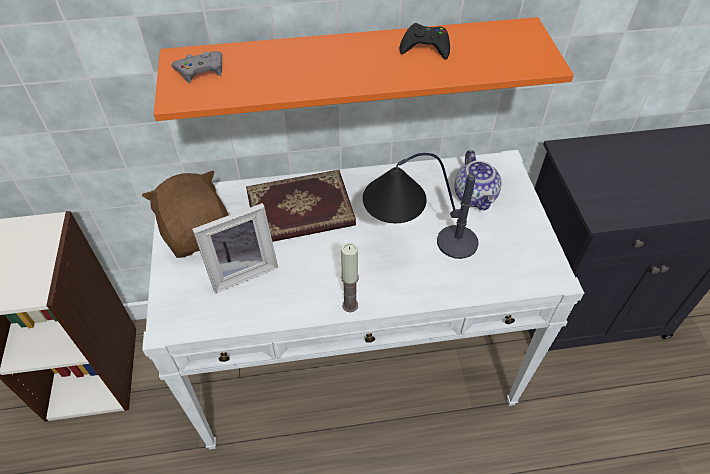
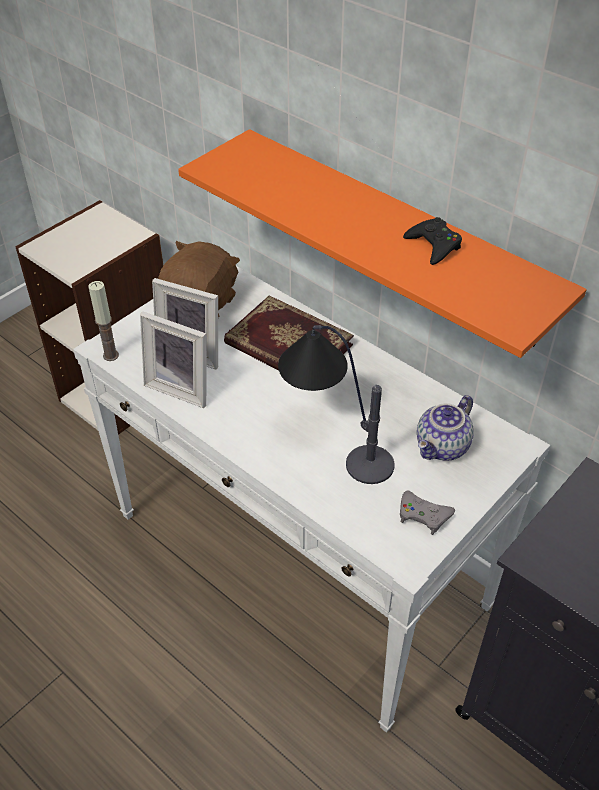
camera: 50 degrees right, 5 degrees down
grey game controller [171,51,223,84] -> grey game controller moved to [400,491,455,535]
candle [341,242,359,312] -> candle moved to [88,281,119,361]
none -> picture frame [140,311,207,408]

